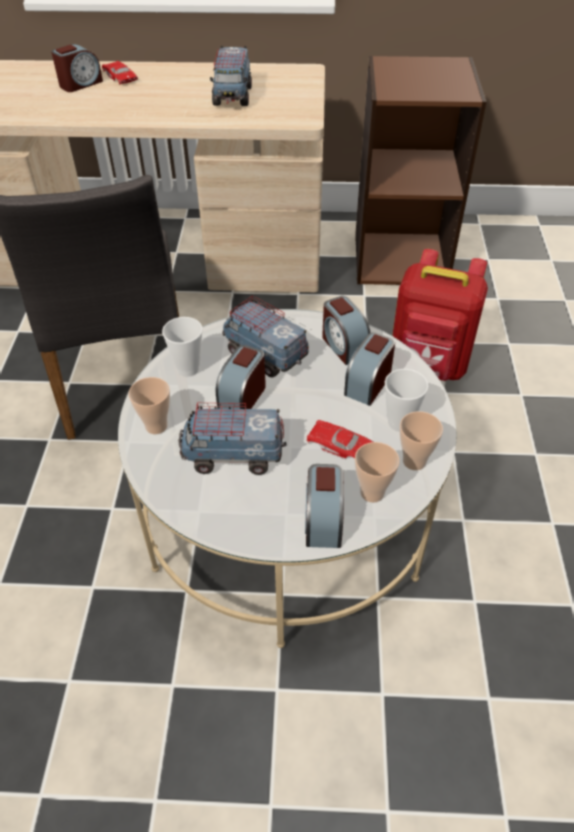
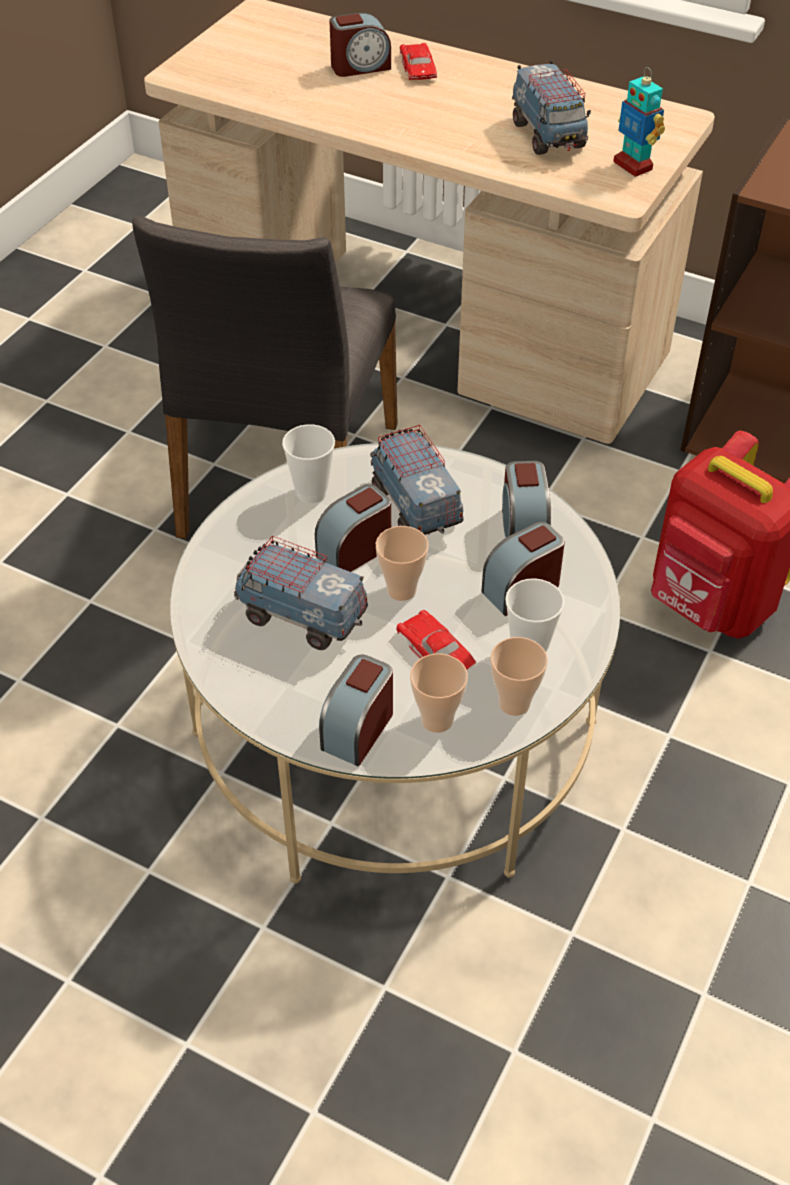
camera: 25 degrees right, 0 degrees up
cup [129,377,170,434] -> cup moved to [376,526,429,601]
toy truck [210,45,252,106] -> toy truck turned 45 degrees counterclockwise [512,60,591,155]
none -> toy robot [613,67,665,177]

